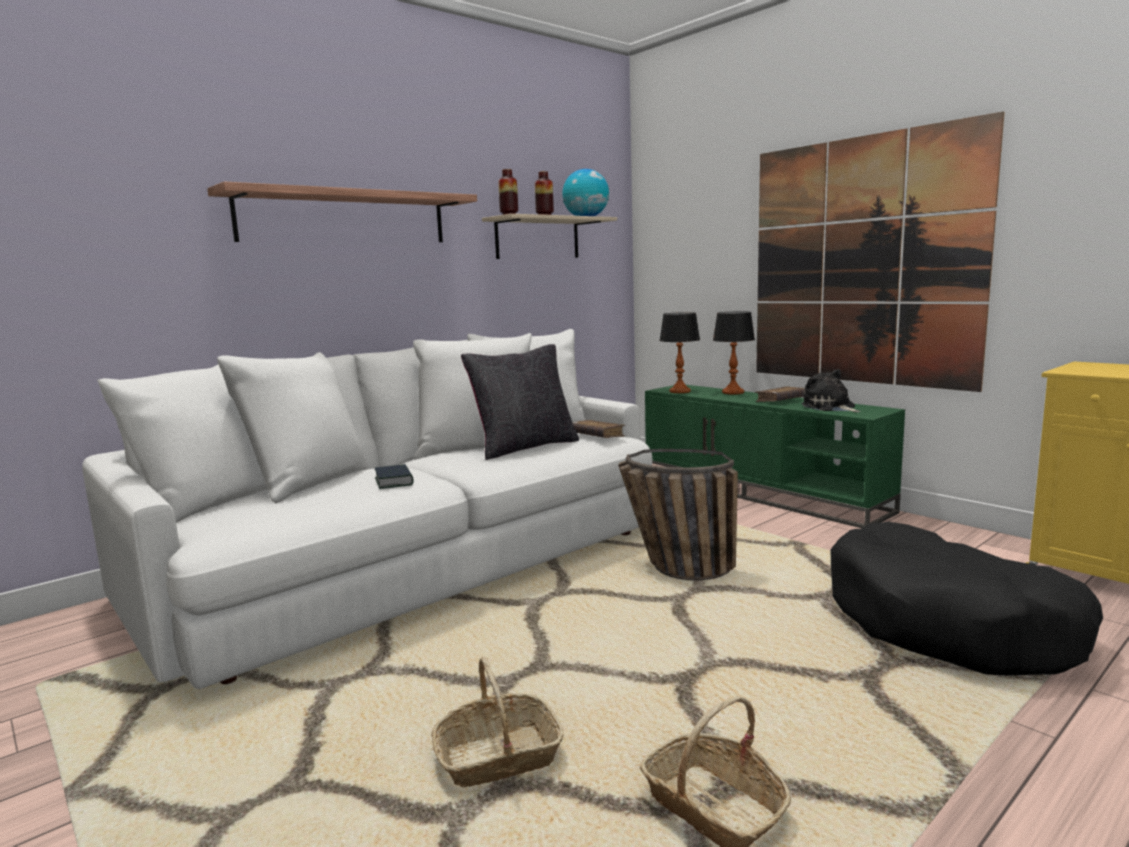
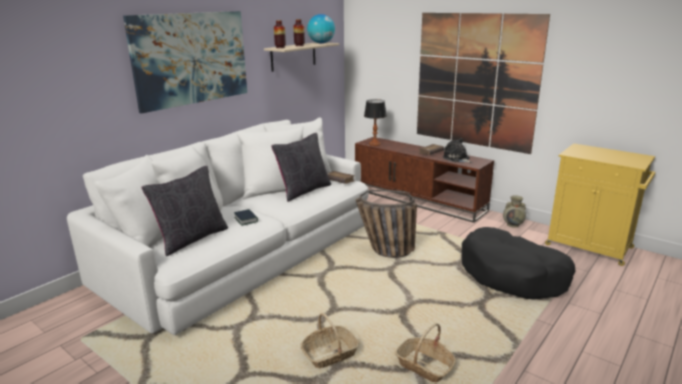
camera: 10 degrees left, 10 degrees up
shelf [207,181,477,242] -> picture [123,11,247,114]
green tv stand [645,385,905,528] -> brown tv stand [355,137,494,223]
table lamp [713,311,755,394] -> none
none -> black pillow [142,166,228,256]
none -> beige vase [503,195,526,228]

